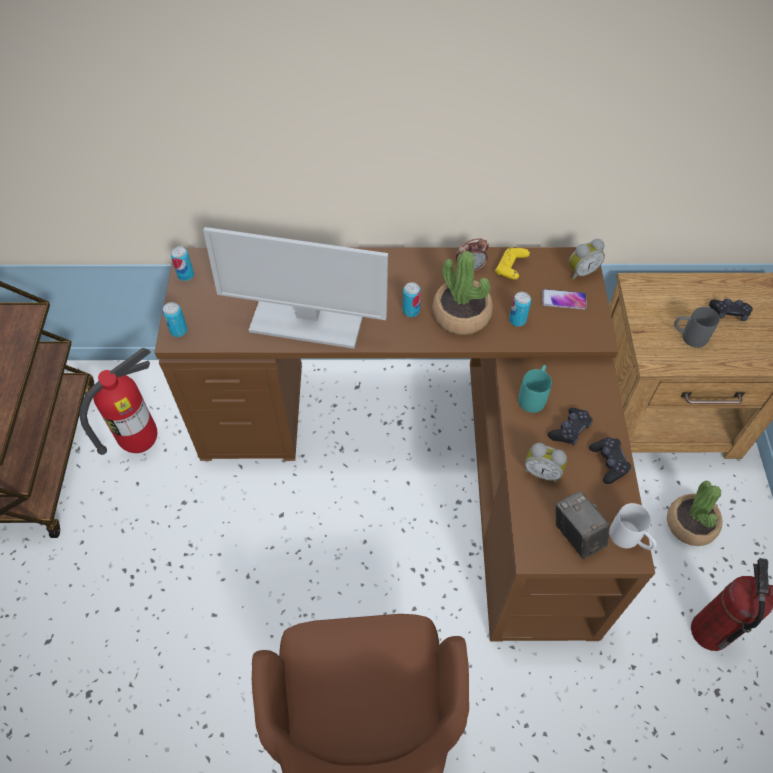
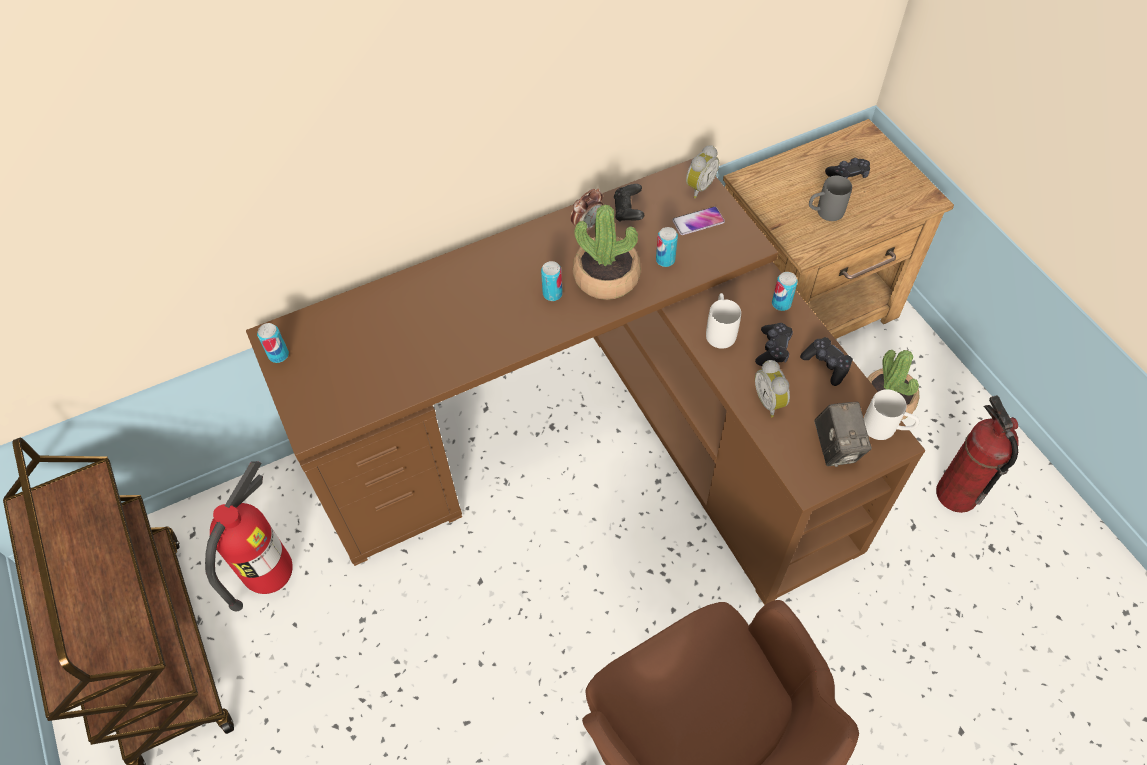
camera: 25 degrees left, 0 degrees up
can [162,302,188,337] -> can moved to [772,272,798,311]
monitor [203,227,388,349] -> none
yellow game controller [495,247,530,280] -> black game controller [614,184,644,222]
turquoise mug [518,365,552,413] -> white mug [706,293,741,349]
alarm clock [525,443,567,483] -> alarm clock turned 75 degrees clockwise [755,360,790,417]
camera [556,491,609,559] -> camera turned 135 degrees counterclockwise [814,402,872,467]

